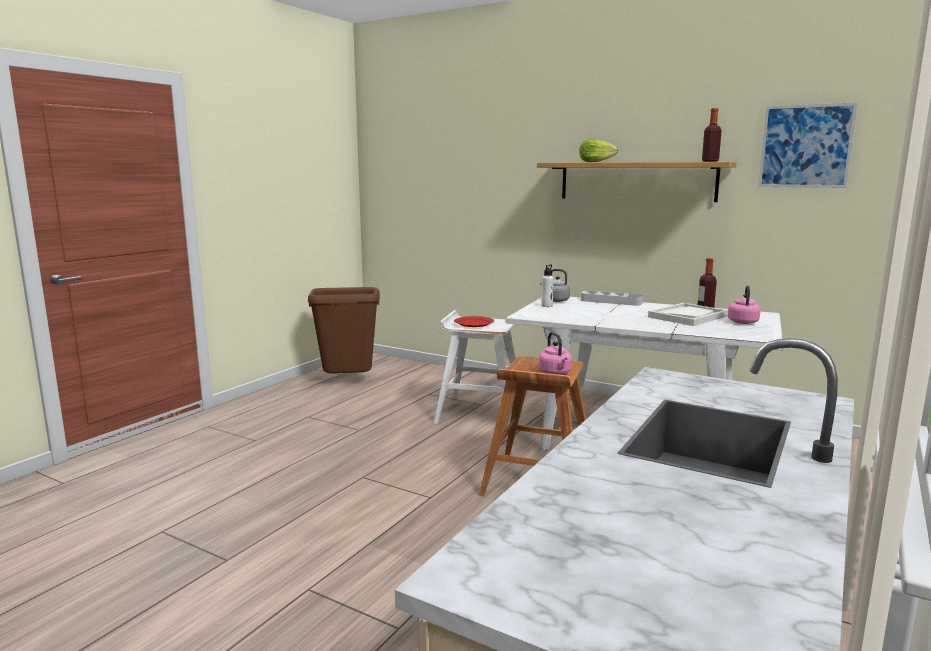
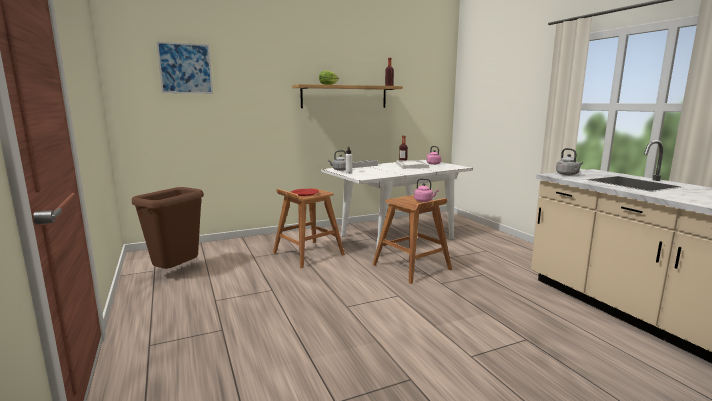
camera: 55 degrees left, 0 degrees up
white stool [434,310,524,426] -> brown stool [273,188,345,268]
picture [758,102,858,188] -> picture moved to [156,41,213,94]
none -> grey kettle [556,148,583,175]

